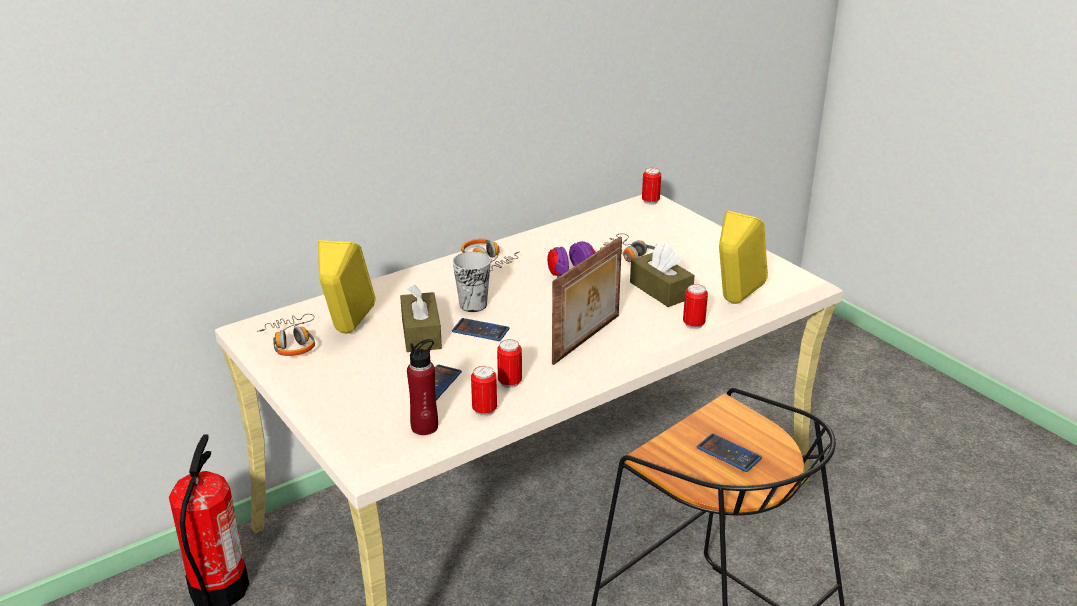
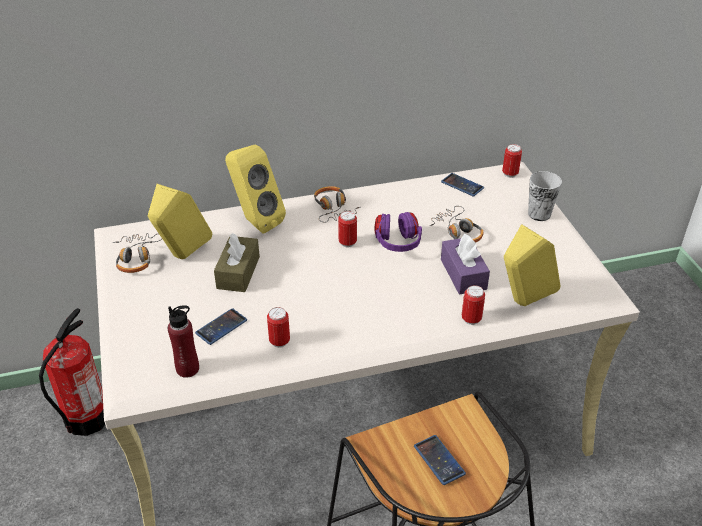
camera: 20 degrees right, 10 degrees up
phone [452,318,510,341] -> phone moved to [441,173,484,196]
cup [453,252,491,312] -> cup moved to [528,171,562,221]
can [471,366,497,416] -> can moved to [338,211,357,248]
picture frame [552,237,622,365] -> none
brown tissue box [630,243,695,307] -> purple tissue box [441,234,490,294]
none -> yellow speaker [225,145,286,234]

